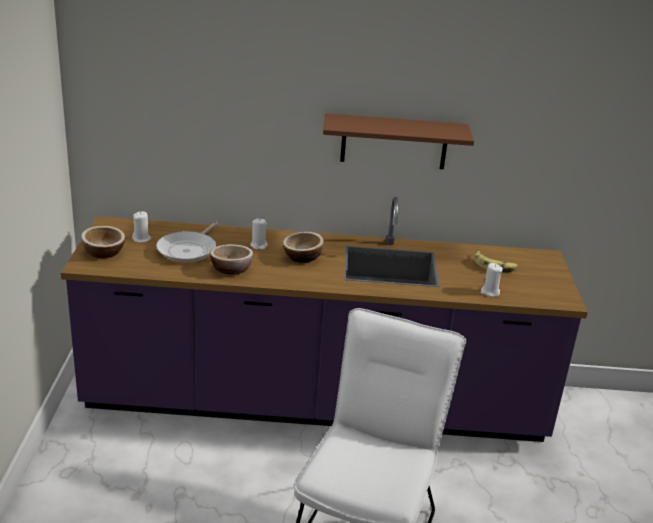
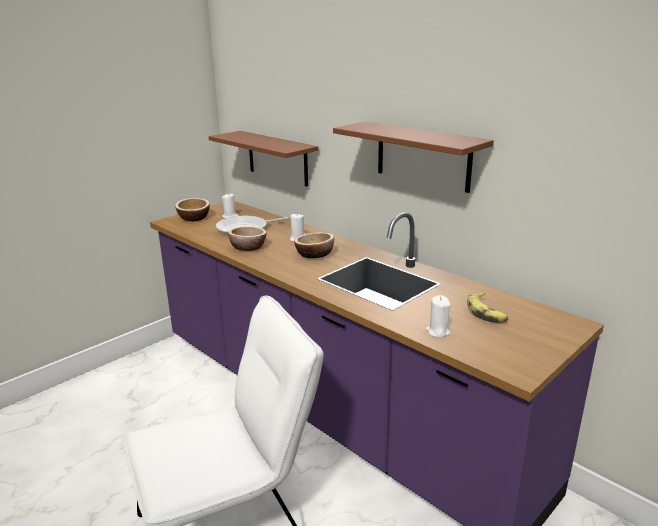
camera: 45 degrees right, 5 degrees down
none -> brown shelf [209,131,318,187]

